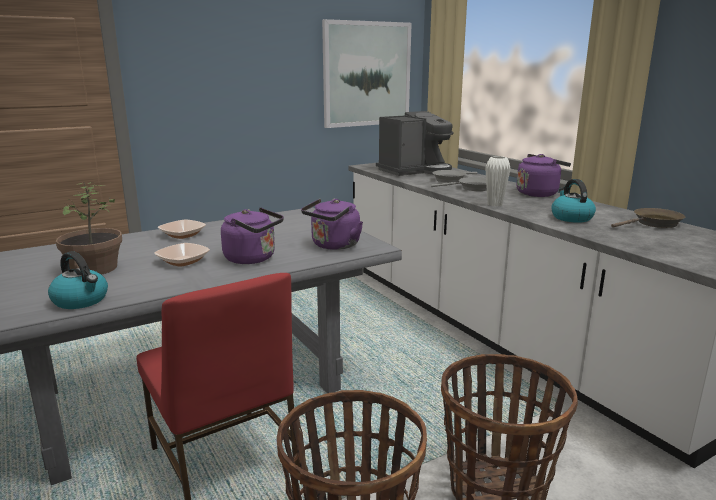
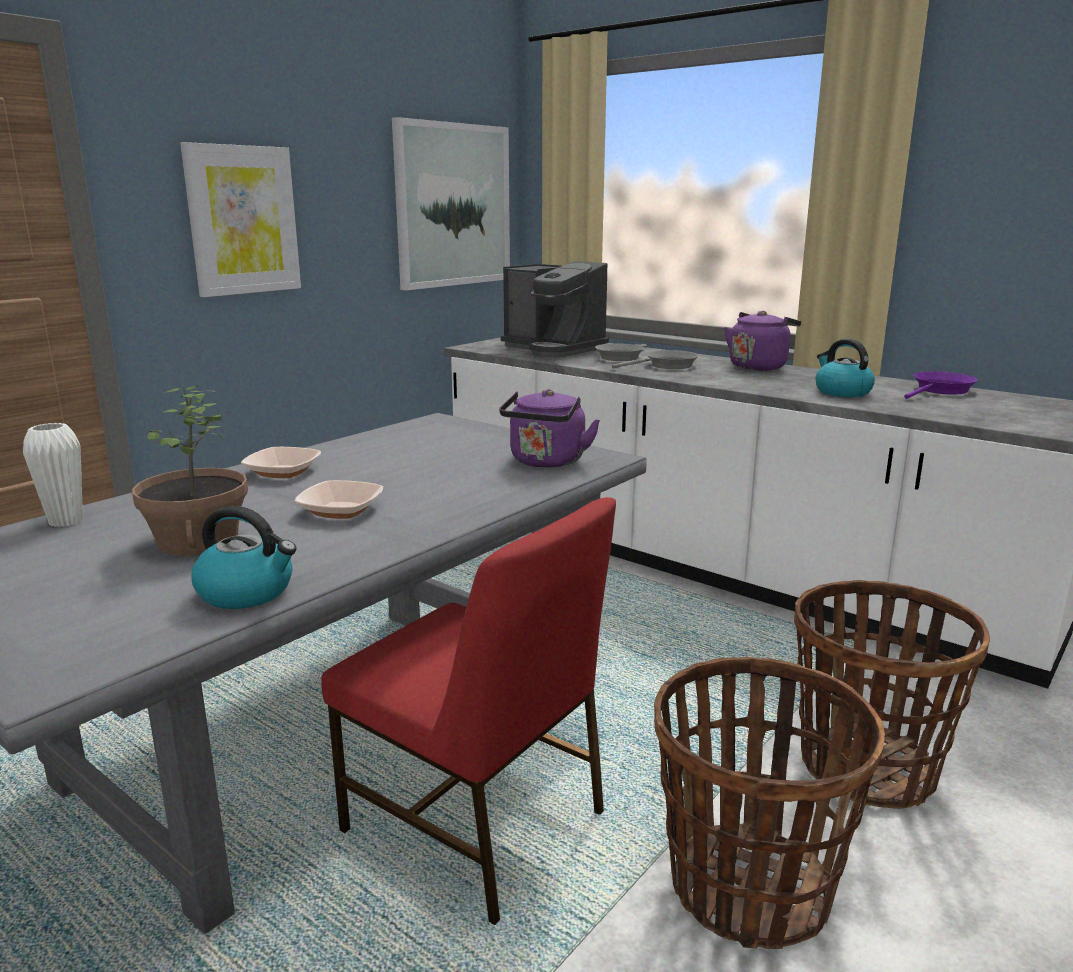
camera: 20 degrees left, 0 degrees up
purple kettle [221,208,284,264] -> none
coffee machine [376,111,454,176] -> coffee machine turned 90 degrees clockwise [501,261,609,357]
white vase [485,156,511,207] -> white vase moved to [23,423,83,527]
brown frying pan [611,208,685,228] -> purple frying pan [904,371,978,399]
none -> picture [180,142,301,297]

